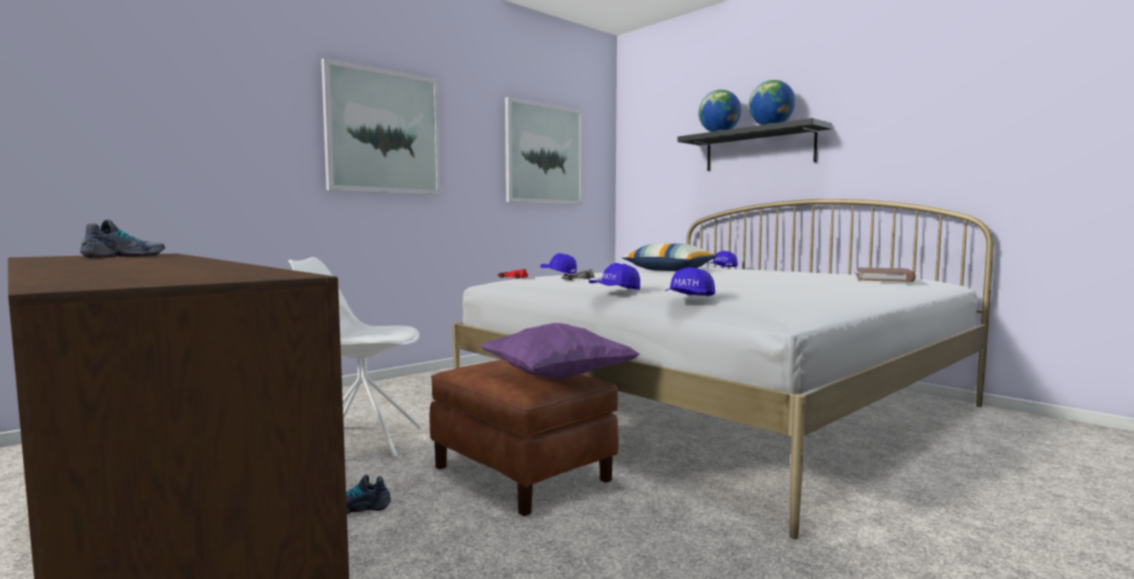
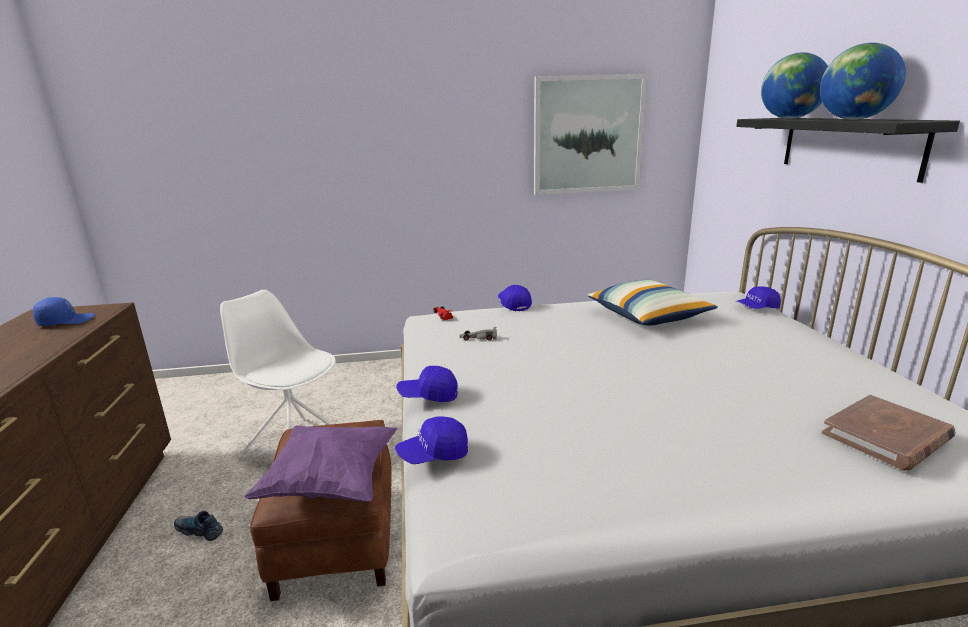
camera: 35 degrees right, 15 degrees up
shoe [80,220,165,258] -> blue cap [33,297,95,326]
picture [321,58,441,195] -> none

